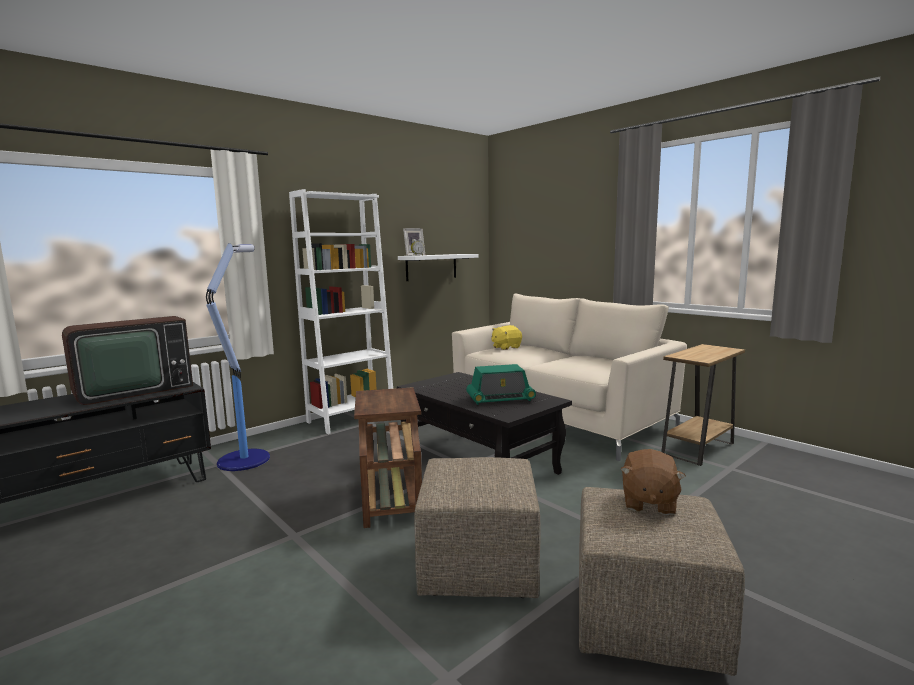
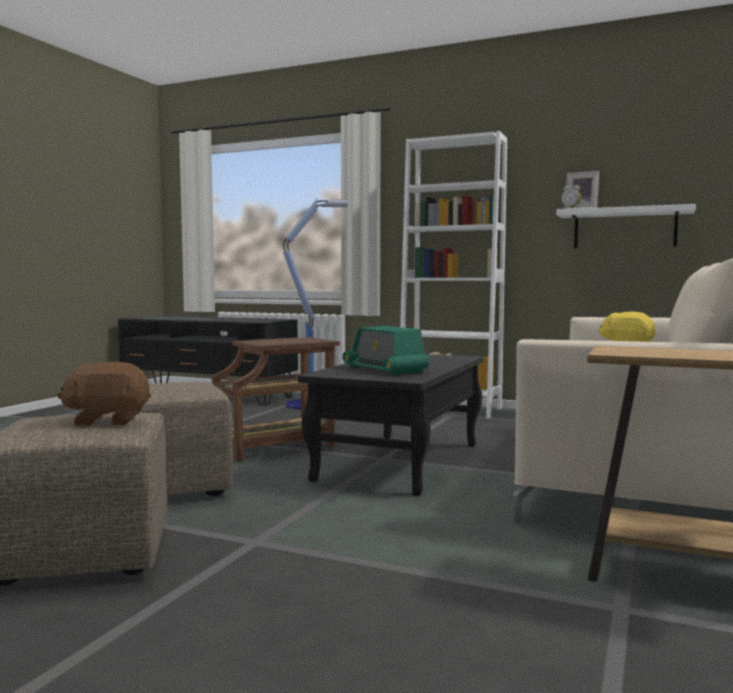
camera: 65 degrees right, 5 degrees down
television [62,316,193,405] -> none

